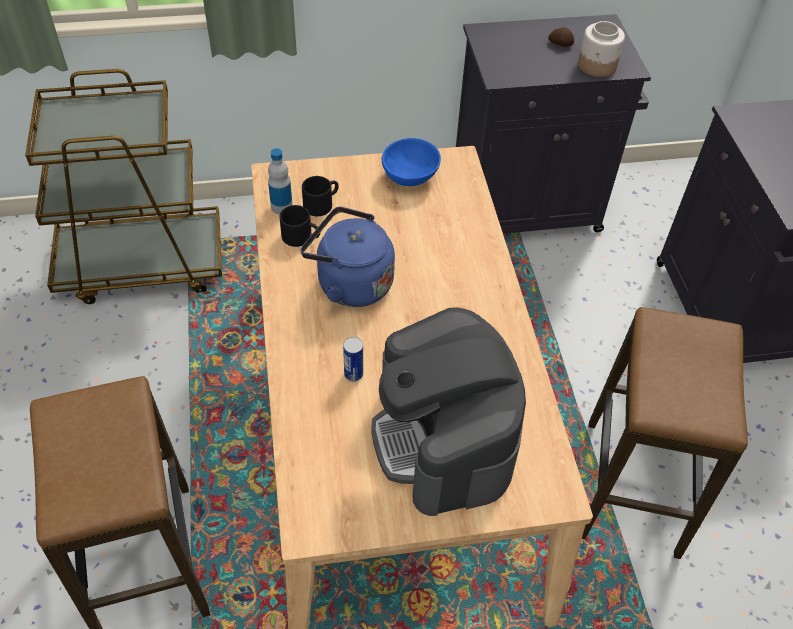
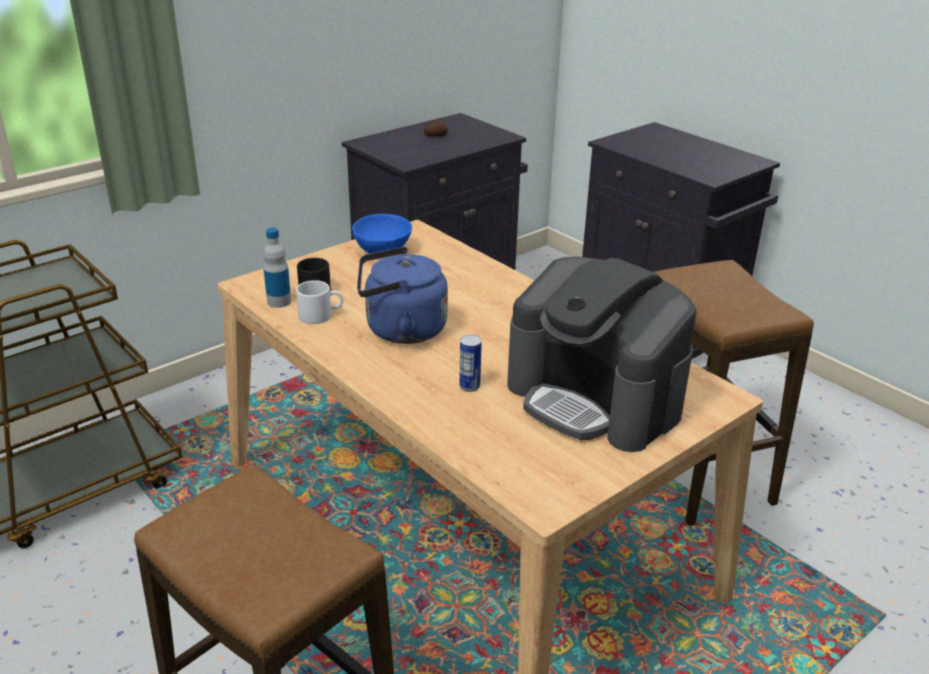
camera: 30 degrees left, 20 degrees down
black mug [280,205,320,247] -> white mug [296,280,343,324]
jar [578,21,625,77] -> none

